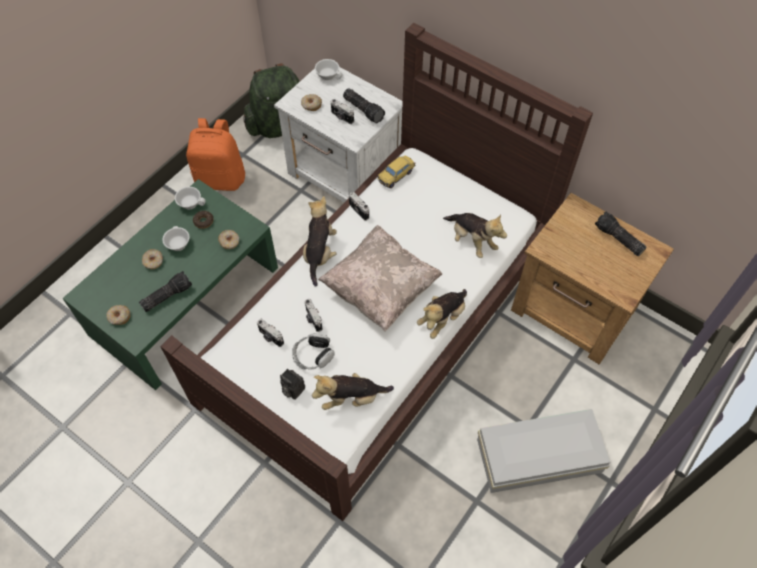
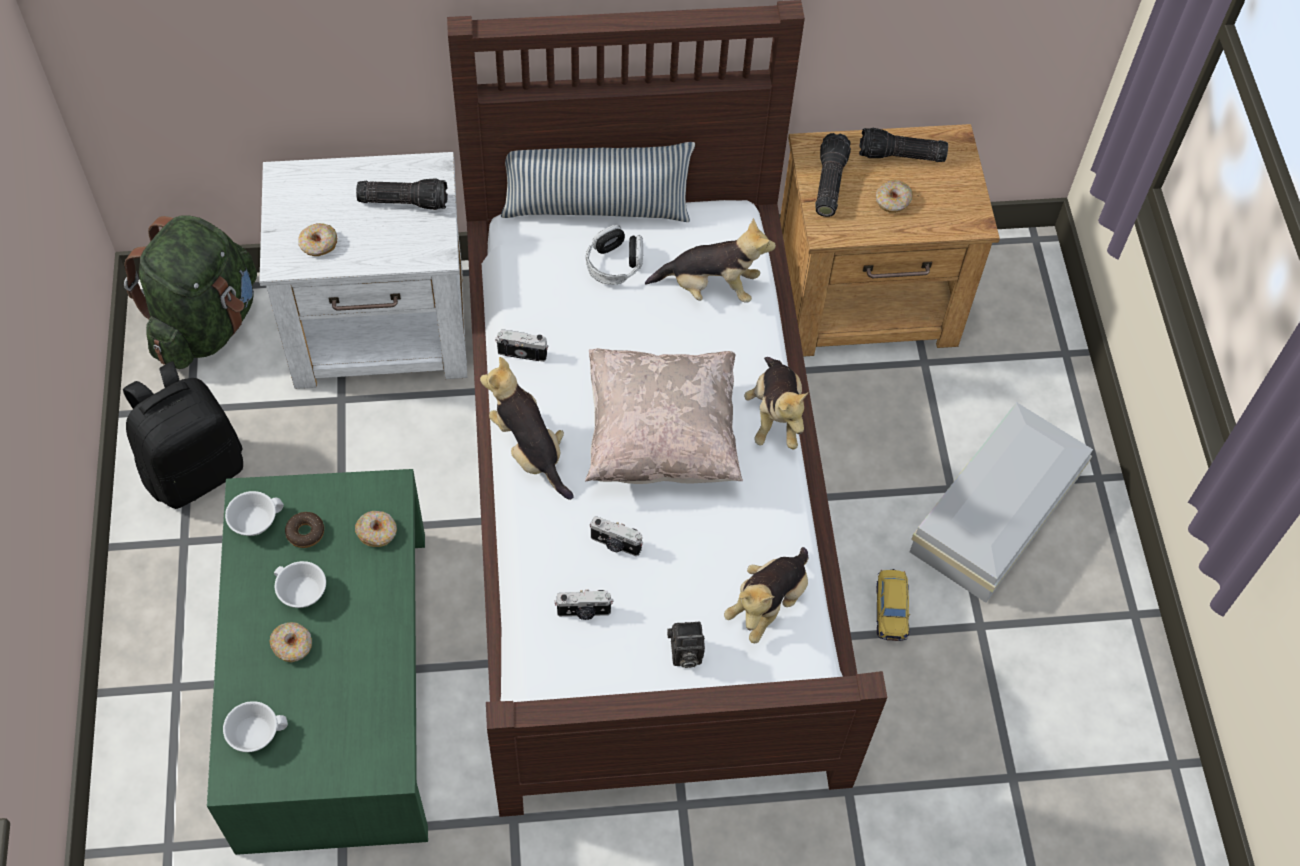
camera: 45 degrees left, 0 degrees up
donut [106,305,131,325] -> donut moved to [876,180,913,213]
flashlight [139,271,192,312] -> flashlight moved to [815,133,851,217]
orange backpack [186,118,245,191] -> black backpack [123,361,243,509]
headphones [292,333,335,369] -> headphones moved to [586,225,643,285]
white cup [315,59,342,81] -> white cup moved to [223,701,288,752]
camera [331,99,354,124] -> none
toy car [377,156,416,188] -> toy car moved to [876,569,911,641]
none -> pillow [501,142,695,222]

